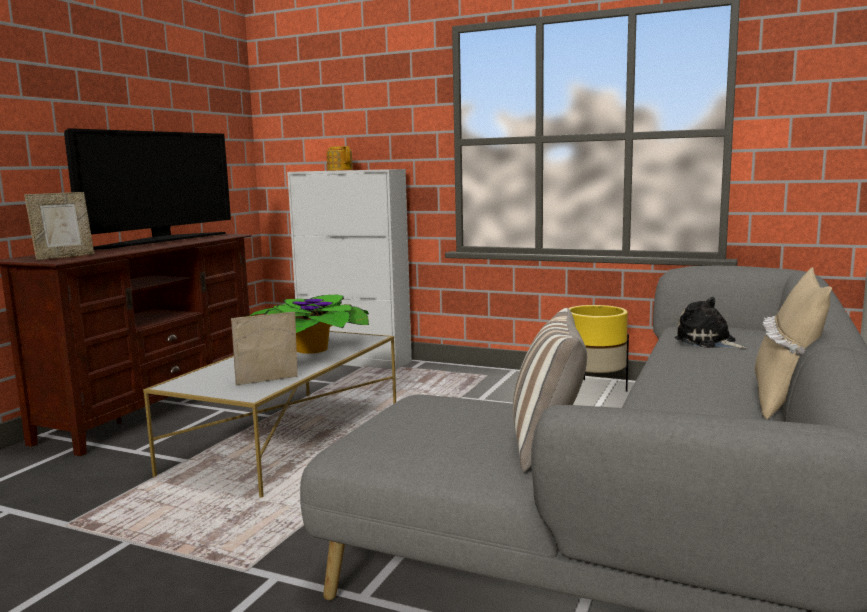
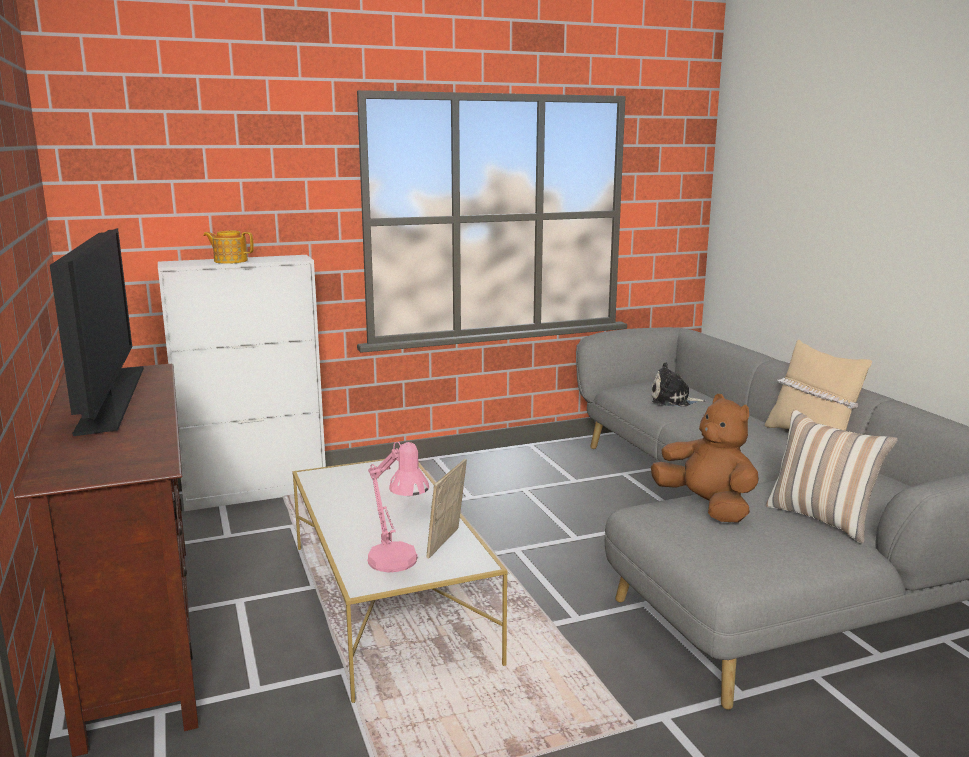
camera: 45 degrees left, 5 degrees up
picture frame [24,192,94,260] -> none
potted plant [249,295,369,354] -> none
yellow planter [569,305,629,392] -> none
none -> pink table lamp [367,442,429,572]
none -> brown plush toy [651,394,759,523]

